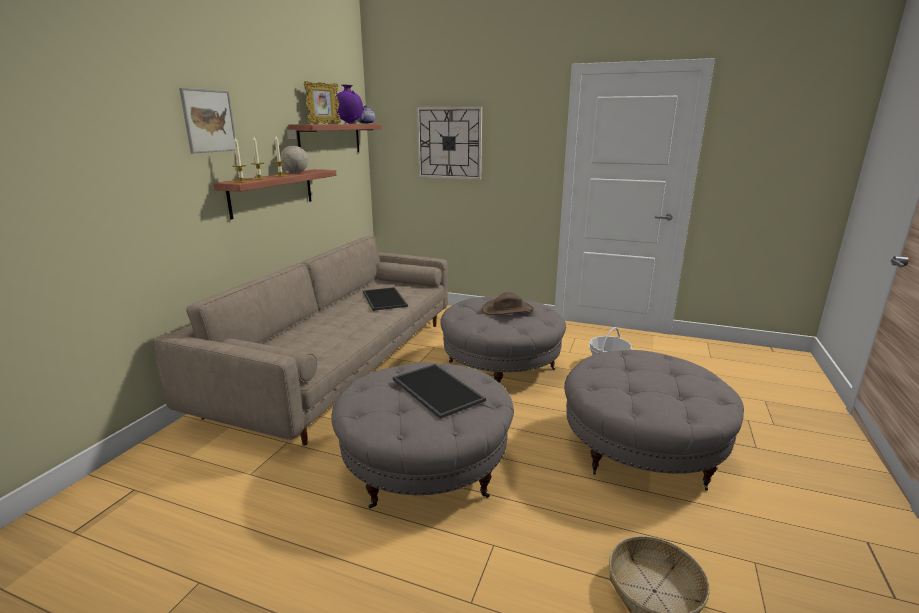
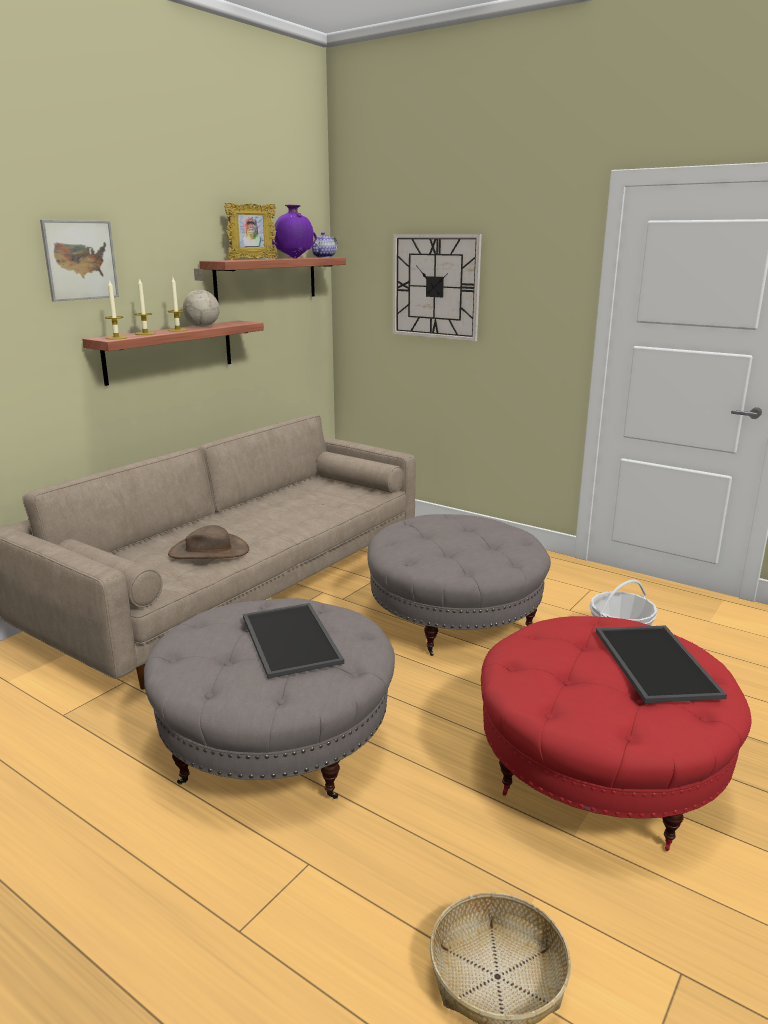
camera: 15 degrees right, 0 degrees up
tray [363,287,408,311] -> tray moved to [596,625,727,703]
brown hat [482,292,534,315] -> brown hat moved to [168,525,249,559]
grey ottoman [564,350,744,490] -> red ottoman [481,616,751,851]

